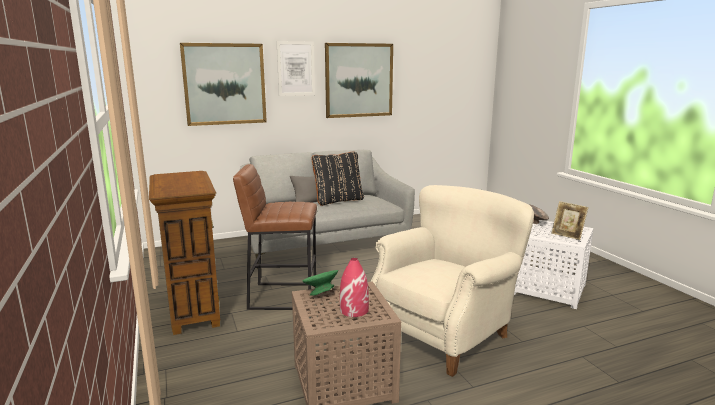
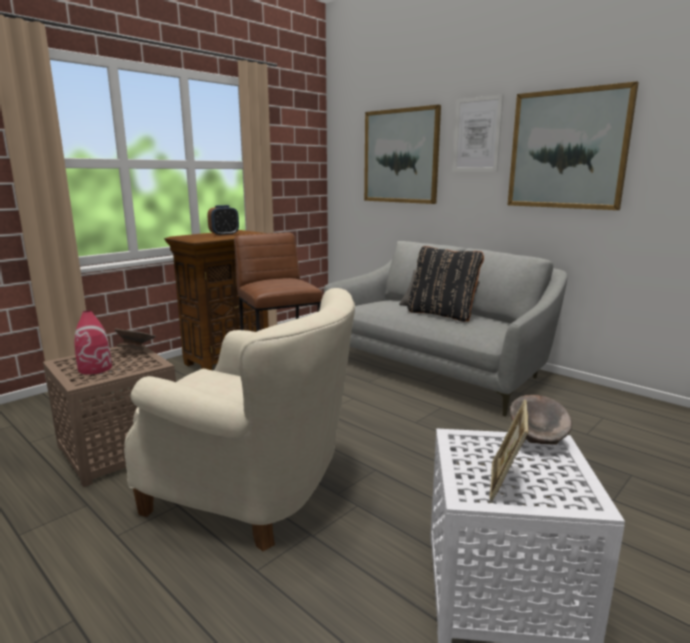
camera: 65 degrees right, 0 degrees up
green bowl [302,270,338,296] -> grey bowl [115,328,156,350]
none -> alarm clock [207,205,239,236]

